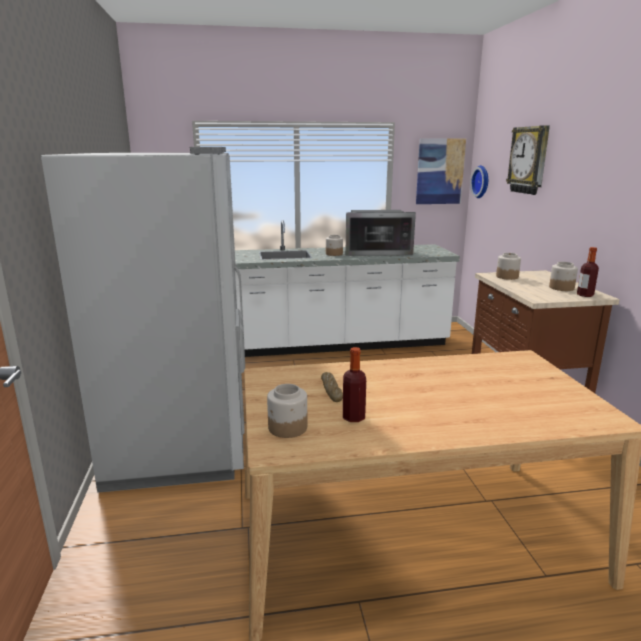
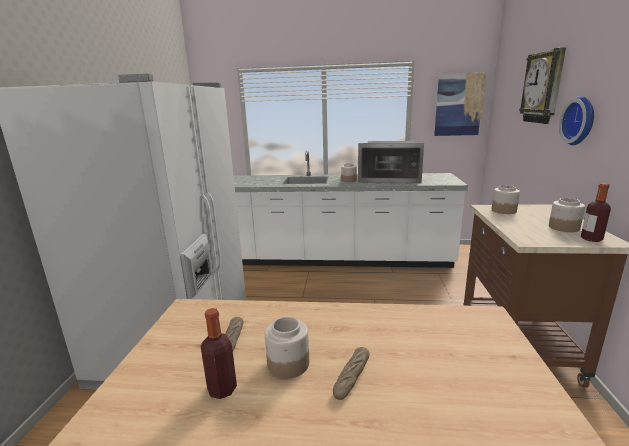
camera: 15 degrees right, 0 degrees up
jar [267,384,307,438] -> jar moved to [265,317,309,379]
wall clock [470,165,488,198] -> wall clock moved to [559,96,594,145]
none -> bread [333,347,370,400]

